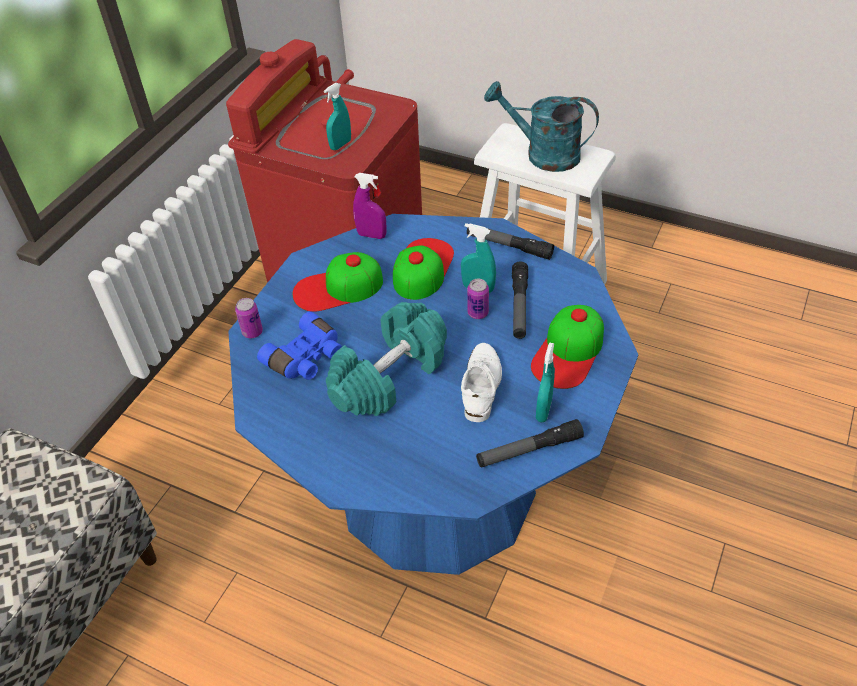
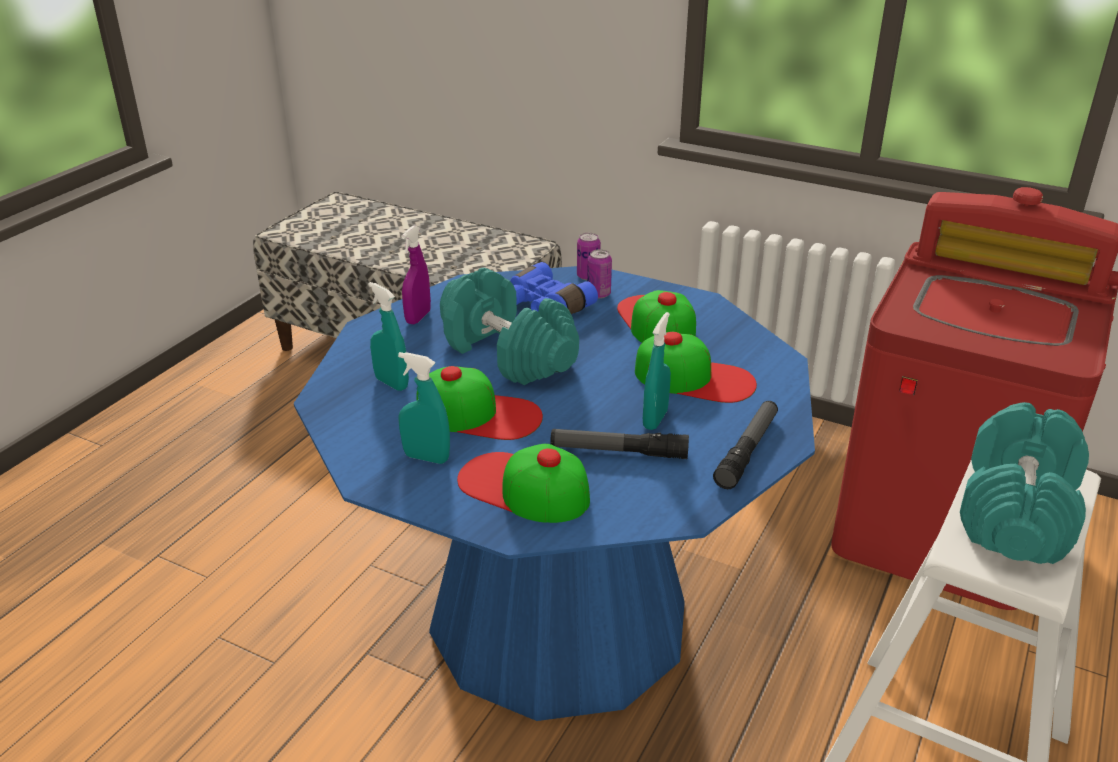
camera: 90 degrees right, 15 degrees down
turquoise spray bottle [324,83,351,150] -> turquoise spray bottle moved to [368,282,409,391]
purple spray bottle [353,173,387,239] -> purple spray bottle moved to [401,225,431,324]
white shoe [461,343,502,422] -> cap [416,366,543,440]
can [467,279,489,319] -> can moved to [587,249,612,299]
flashlight [476,419,584,467] -> none
turquoise watering can [484,81,599,172] -> turquoise dumbbell [960,402,1089,564]

